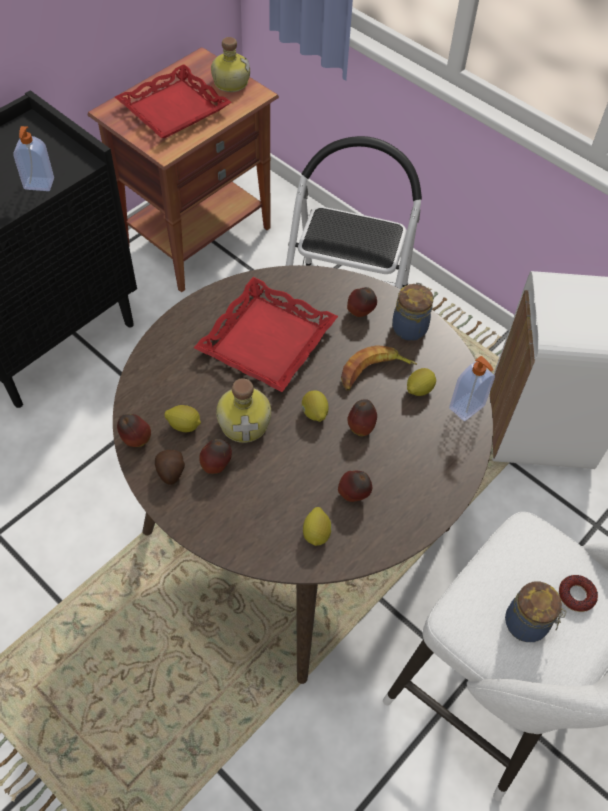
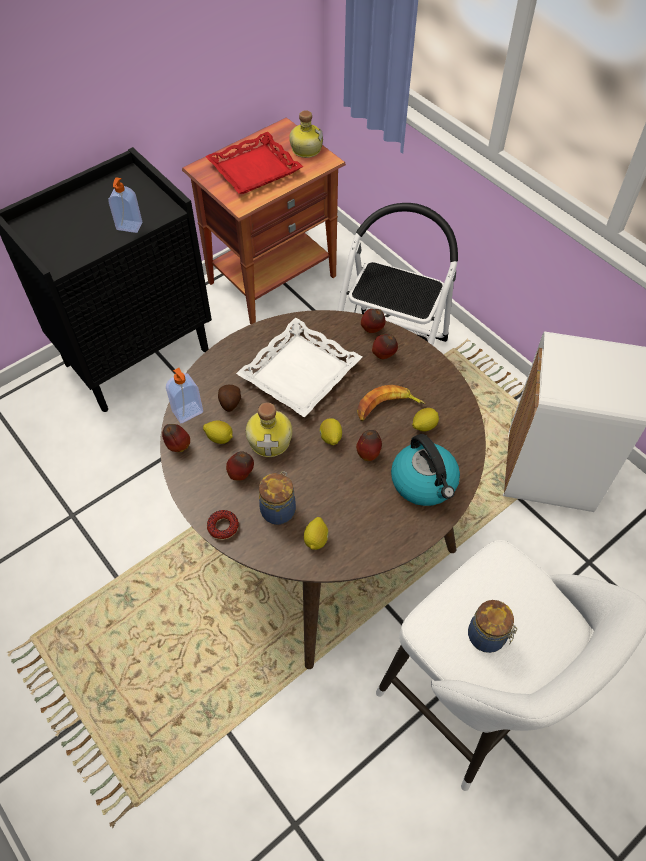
camera: 10 degrees right, 0 degrees up
potato [155,450,185,485] -> potato moved to [218,385,241,412]
red tray [194,277,338,392] -> white tray [236,317,362,418]
apple [338,471,372,502] -> apple moved to [361,309,385,333]
jar [392,283,433,341] -> jar moved to [259,471,296,525]
soap dispenser [449,356,495,421] -> soap dispenser moved to [166,368,203,423]
donut [559,575,598,612] -> donut moved to [207,510,239,540]
none -> kettle [391,434,460,506]

